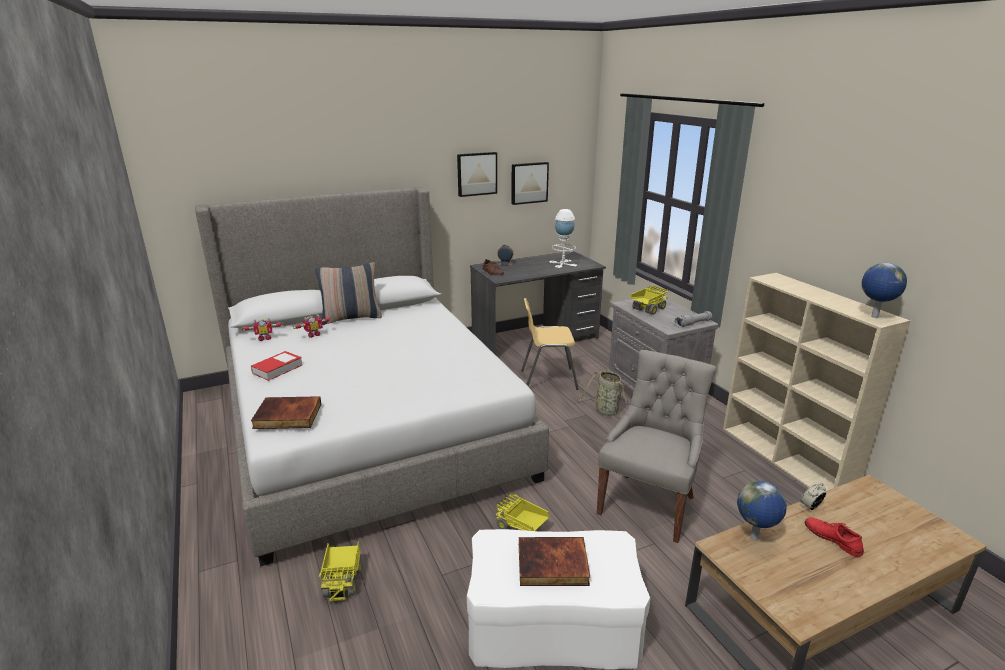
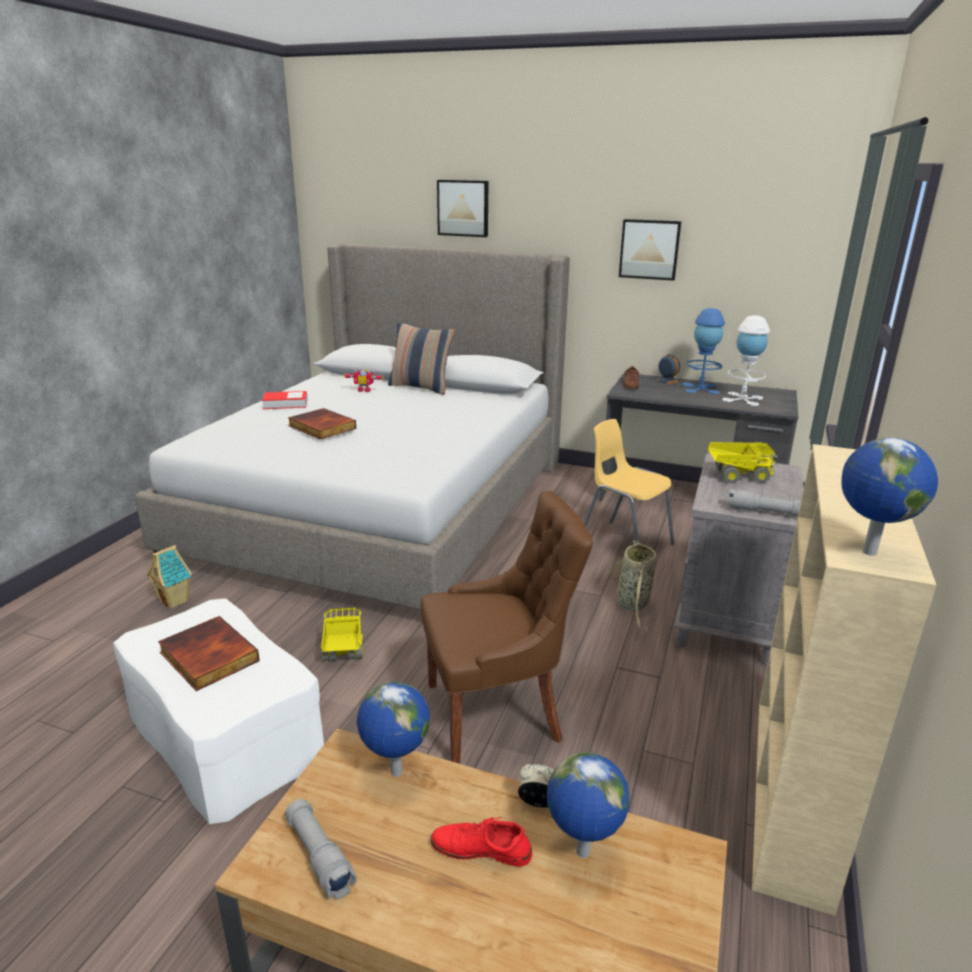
camera: 45 degrees right, 0 degrees up
toy robot [241,318,284,341] -> none
book [251,396,321,429] -> book moved to [288,408,356,439]
toy truck [319,541,361,601] -> toy house [147,545,192,609]
picture [511,162,549,205] -> picture moved to [437,180,489,237]
grey chair [597,350,717,543] -> brown chair [421,491,593,764]
red shoe [805,517,864,557] -> red shoe turned 90 degrees counterclockwise [431,817,532,867]
none -> grey flashlight [285,799,357,899]
none -> globe [547,752,630,858]
none -> blue table lamp [683,308,725,394]

